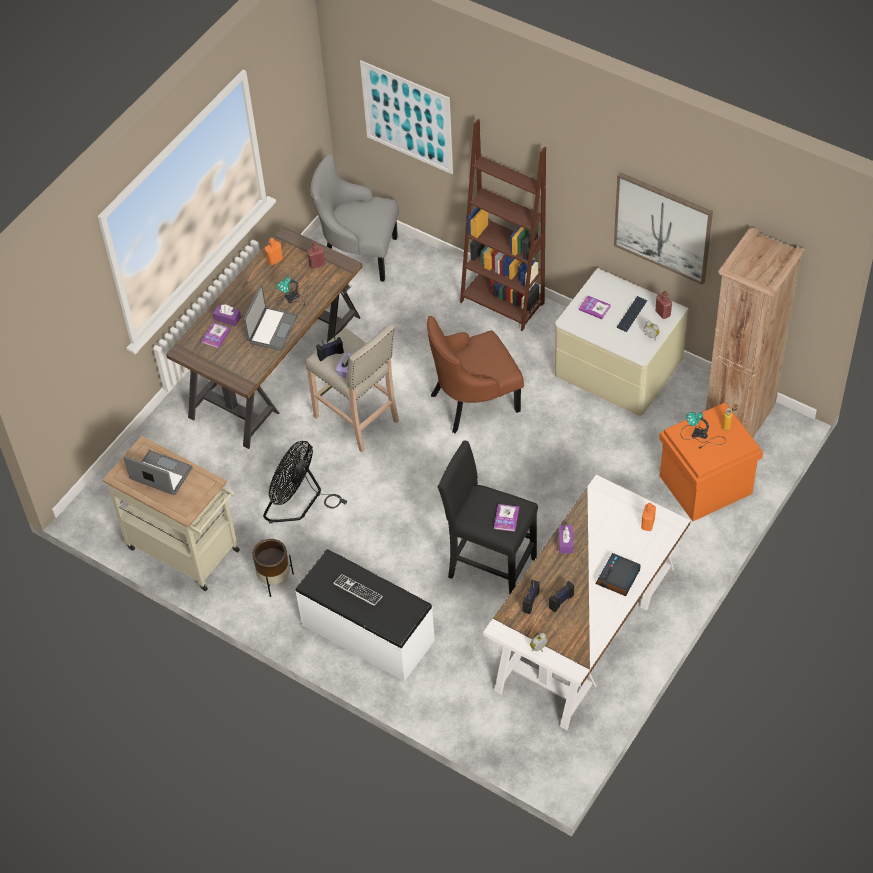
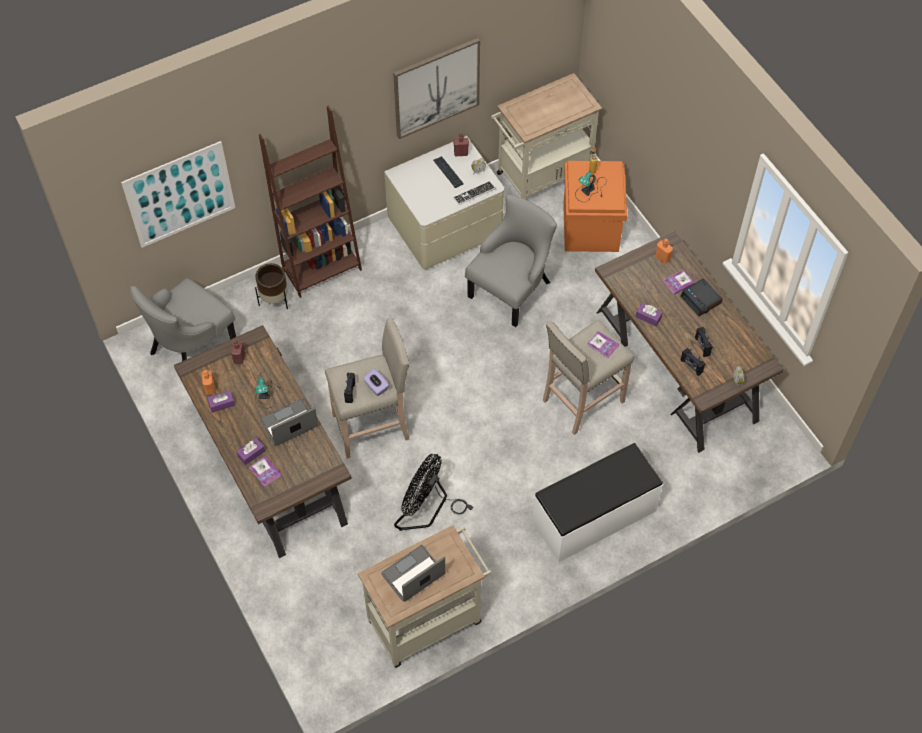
camera: 65 degrees left, 5 degrees up
laptop [243,285,298,351] -> laptop turned 75 degrees counterclockwise [260,399,318,446]
brown planter [253,539,294,597] -> brown planter moved to [255,263,288,310]
black fan [263,441,347,523] -> black fan turned 60 degrees clockwise [394,454,473,531]
keyboard [333,574,383,606] -> keyboard moved to [453,181,495,205]
brown chair [427,316,524,433] -> none
black stool [438,441,538,595] -> beige stool [543,320,634,435]
white desk [483,475,691,730] -> brown desk [595,231,784,453]
book [579,296,611,319] -> book moved to [663,270,695,295]
brown cabinet [706,227,805,438] -> beige cart [491,73,602,199]
none -> purple tissue box [207,390,235,413]
none -> grey chair [465,194,557,327]

